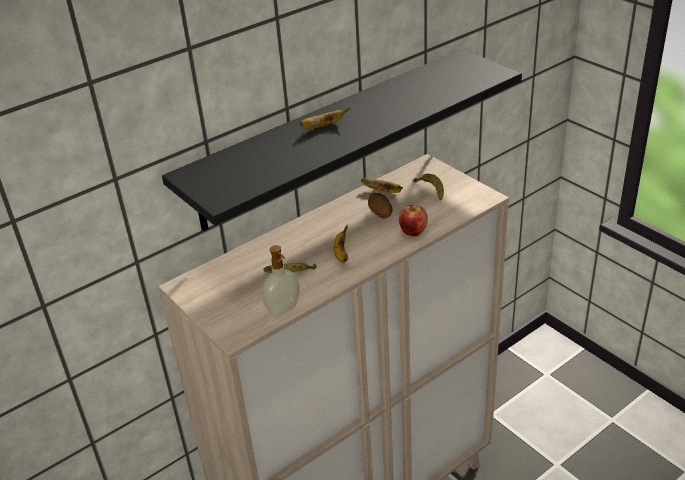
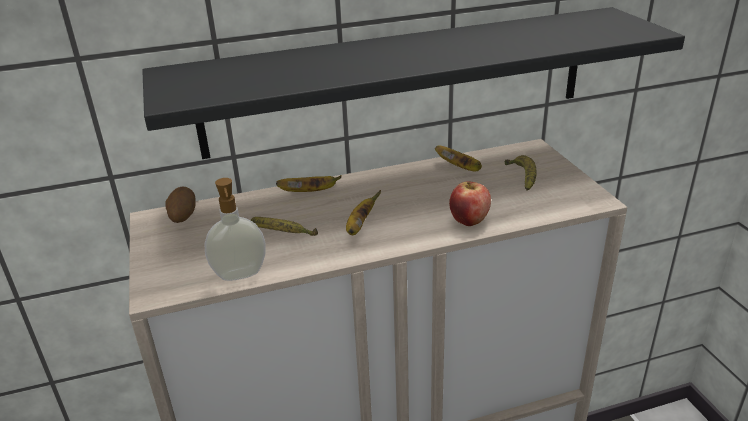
camera: 20 degrees right, 5 degrees down
banana [300,107,350,129] -> banana moved to [276,175,342,192]
potato [368,193,392,218] -> potato moved to [165,186,196,223]

